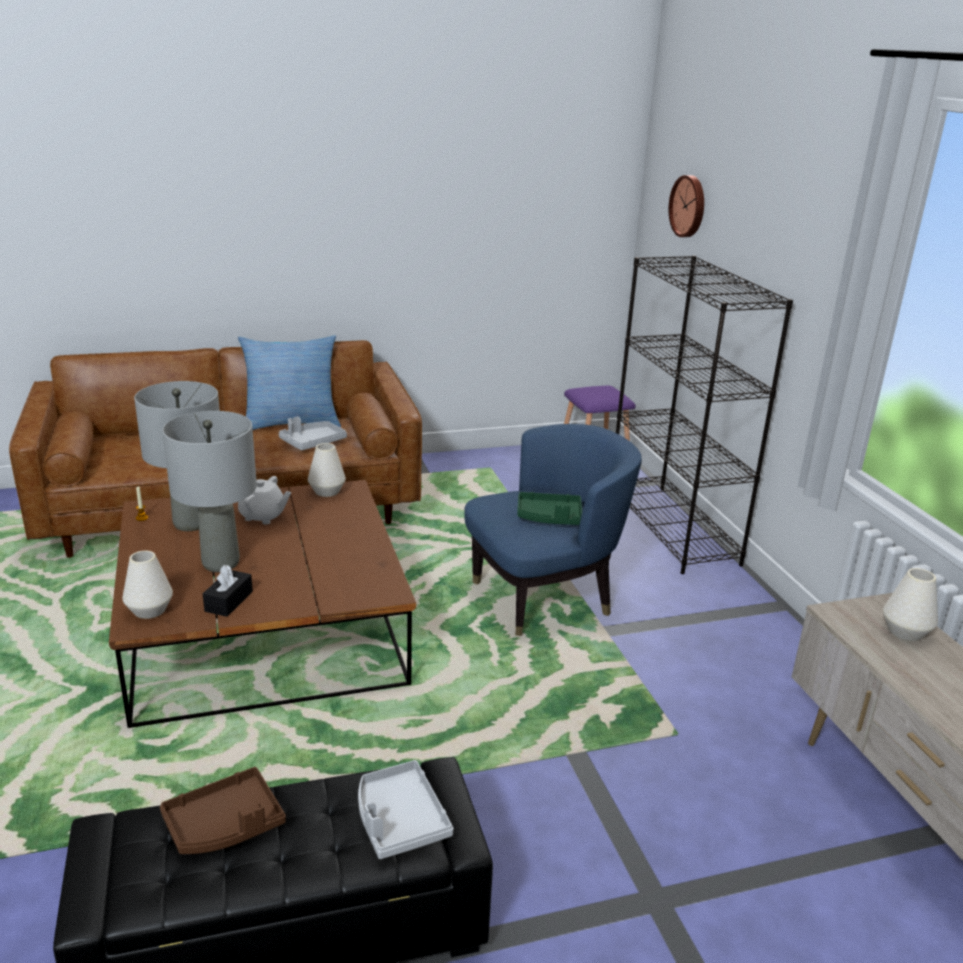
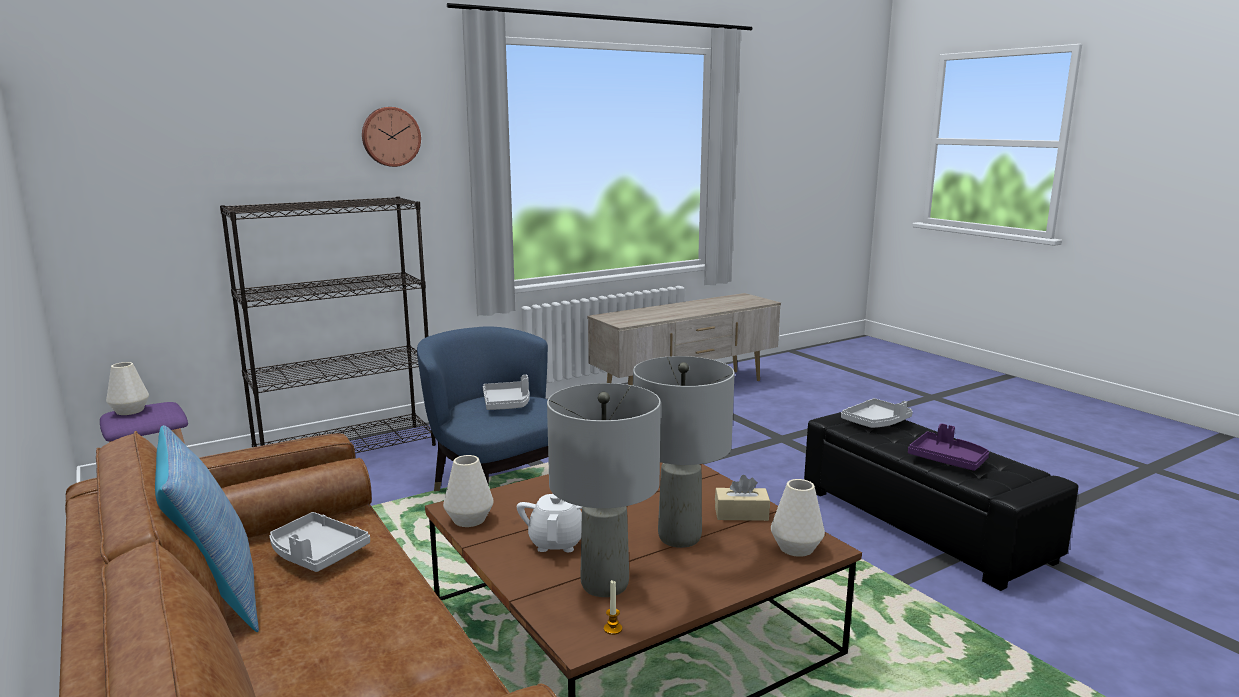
camera: 105 degrees left, 10 degrees down
brown tray [160,767,286,854] -> purple tray [908,423,989,471]
black tissue box [203,565,253,617] -> beige tissue box [715,475,770,521]
green tray [517,492,582,525] -> grey tray [483,375,530,410]
wall clock [669,175,704,237] -> wall clock moved to [362,107,421,167]
white vase [883,568,938,641] -> white vase moved to [106,362,149,415]

